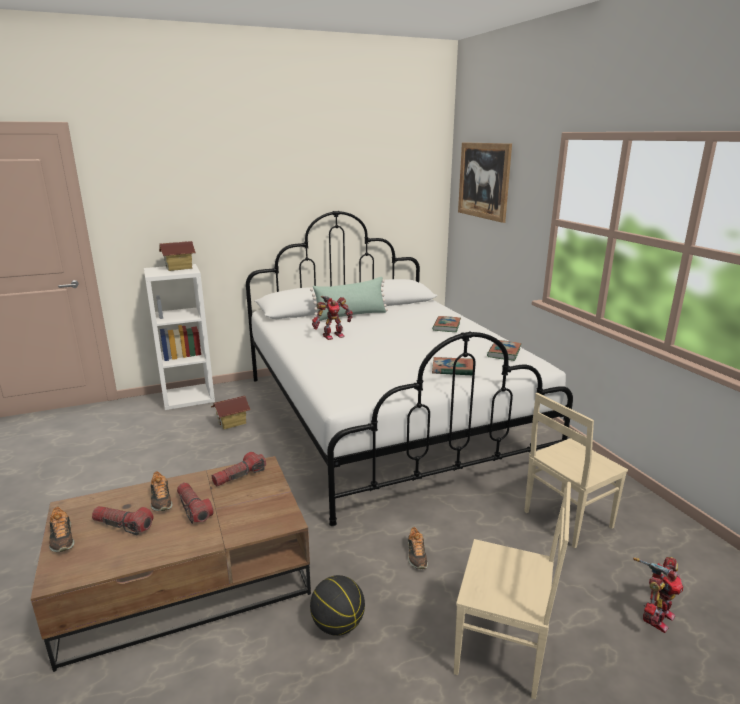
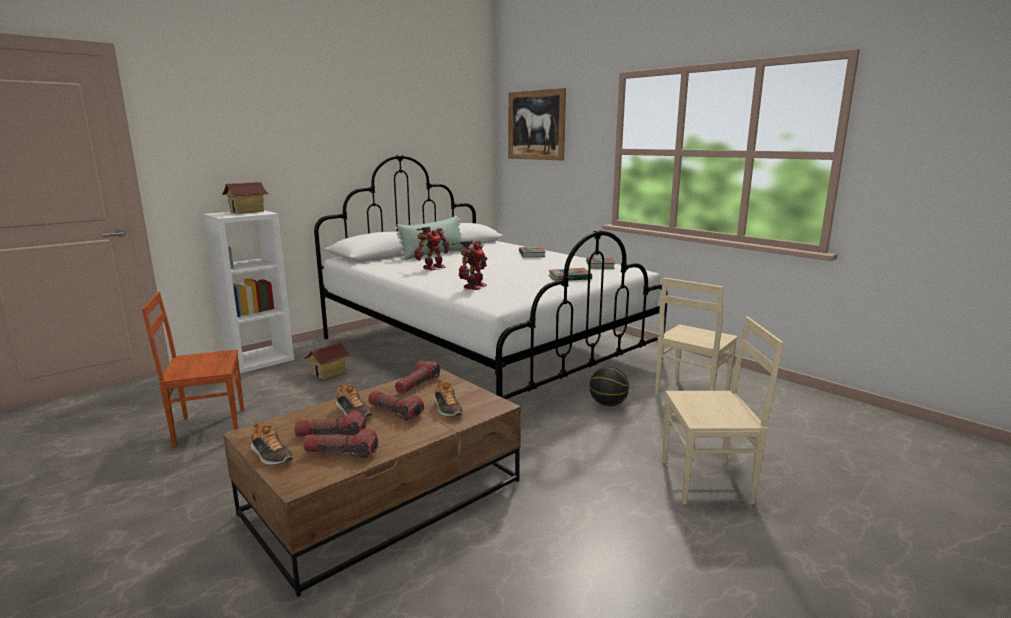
camera: 20 degrees left, 5 degrees down
basketball [310,575,365,636] -> basketball moved to [589,367,629,406]
shoe [408,527,428,569] -> shoe moved to [434,380,463,416]
toy robot [633,557,683,633] -> toy robot moved to [452,240,488,290]
none -> brown chair [142,291,244,448]
none -> flashlight [304,428,378,458]

